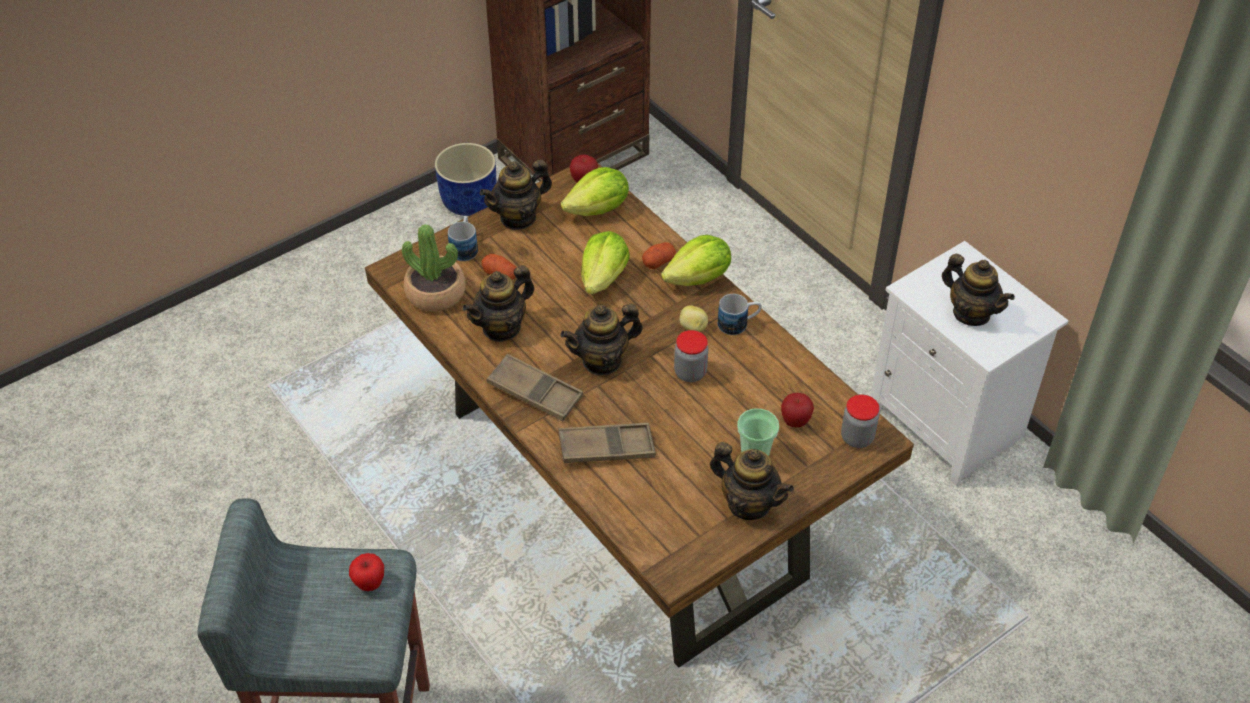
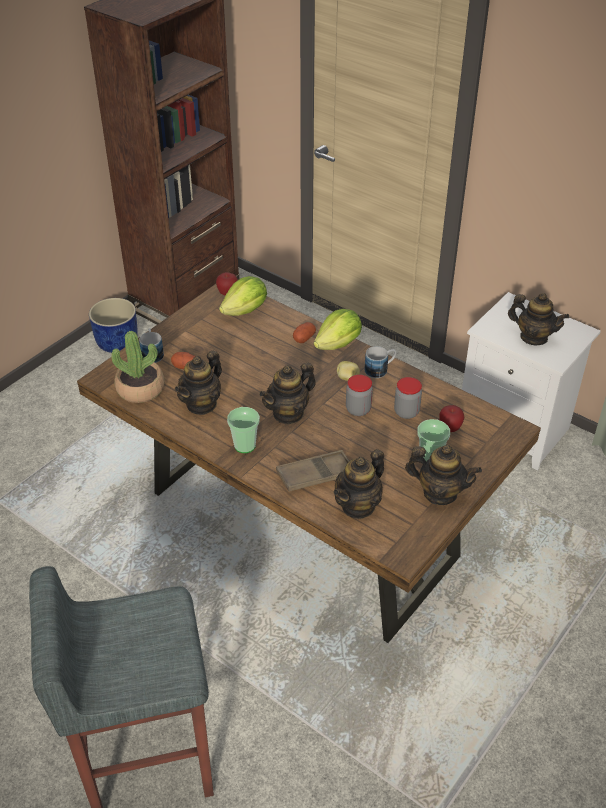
camera: 15 degrees left, 5 degrees down
apple [349,553,384,591] -> none
teapot [480,160,552,230] -> teapot moved to [333,449,384,519]
brown tray [487,354,583,421] -> cup [227,407,260,453]
lettuce [581,231,630,294] -> none
jar [841,394,879,448] -> jar moved to [394,377,422,419]

